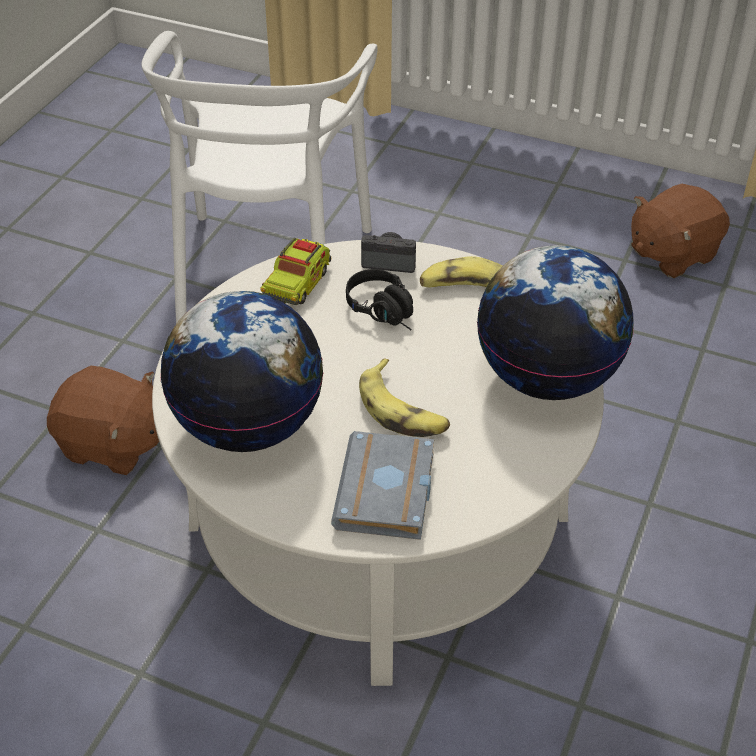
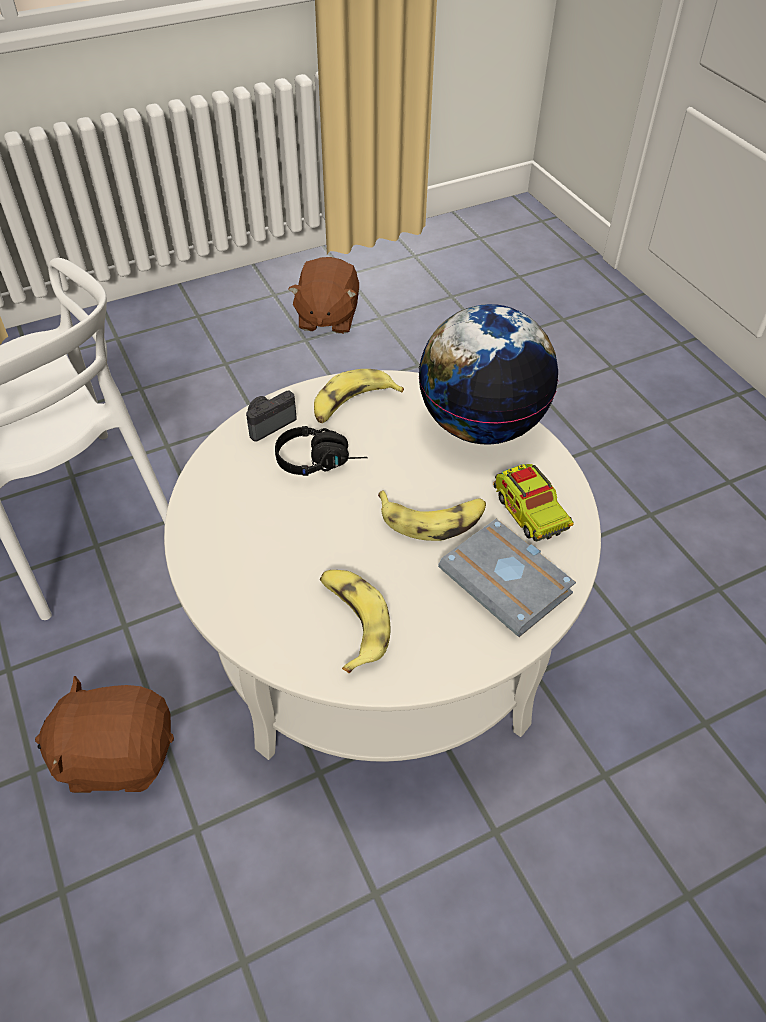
camera: 50 degrees left, 5 degrees up
brown plush toy [47,366,159,475] -> brown plush toy turned 150 degrees counterclockwise [35,676,174,793]
globe [160,291,324,452] -> banana [320,570,390,673]
toy truck [260,238,331,305] -> toy truck moved to [493,464,574,541]

